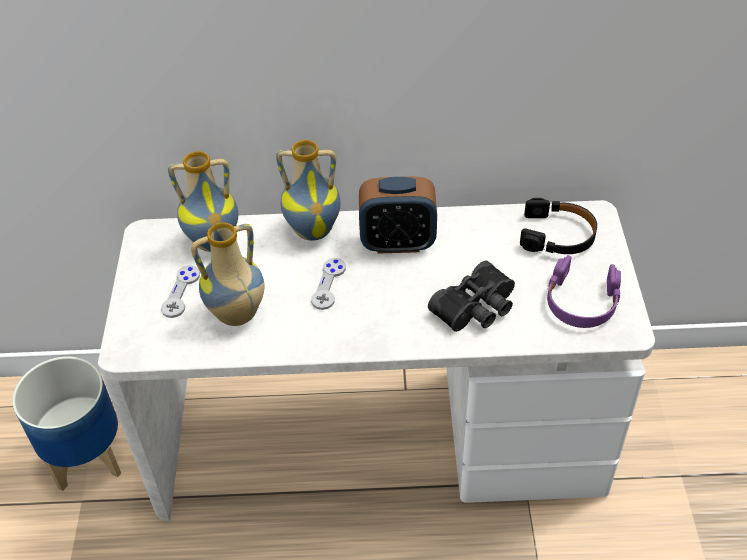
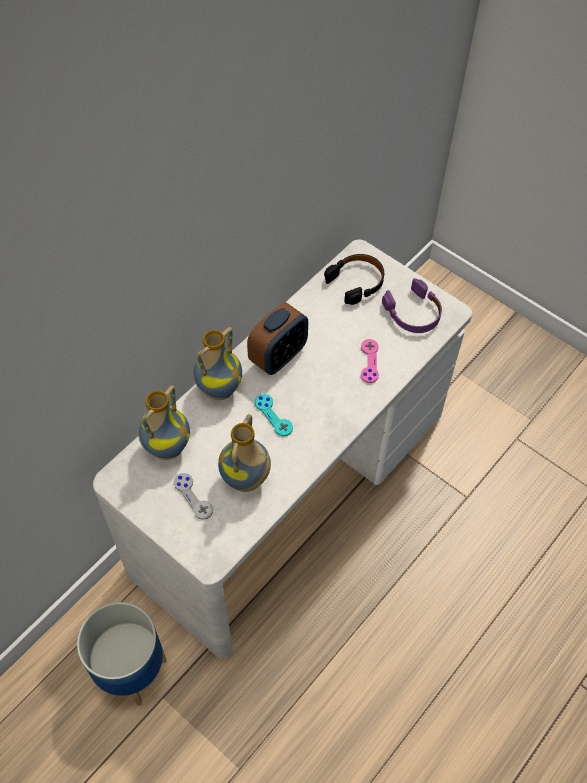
camera: 50 degrees left, 10 degrees up
grey game controller [311,258,346,310] -> turquoise game controller [255,394,293,436]
black binoculars [428,261,515,332] -> pink game controller [361,339,379,383]

